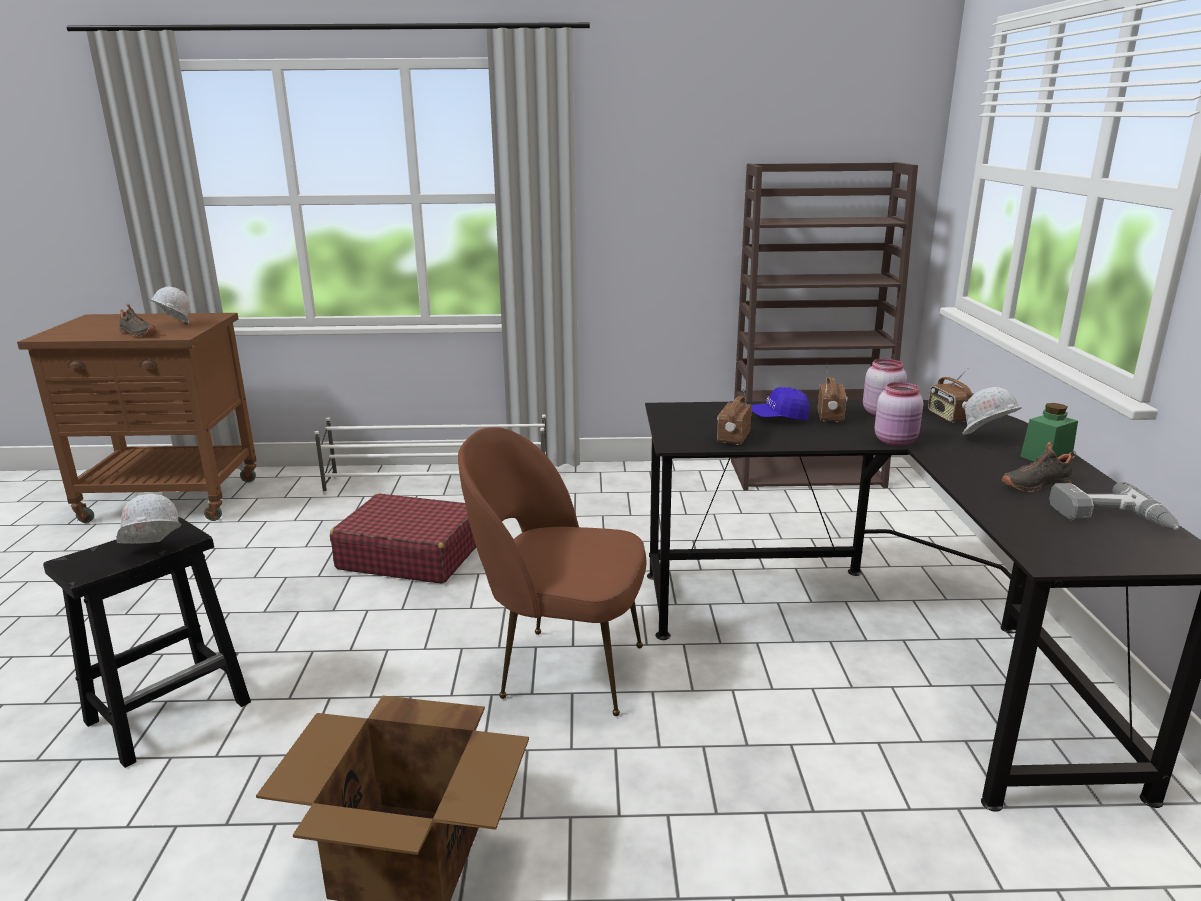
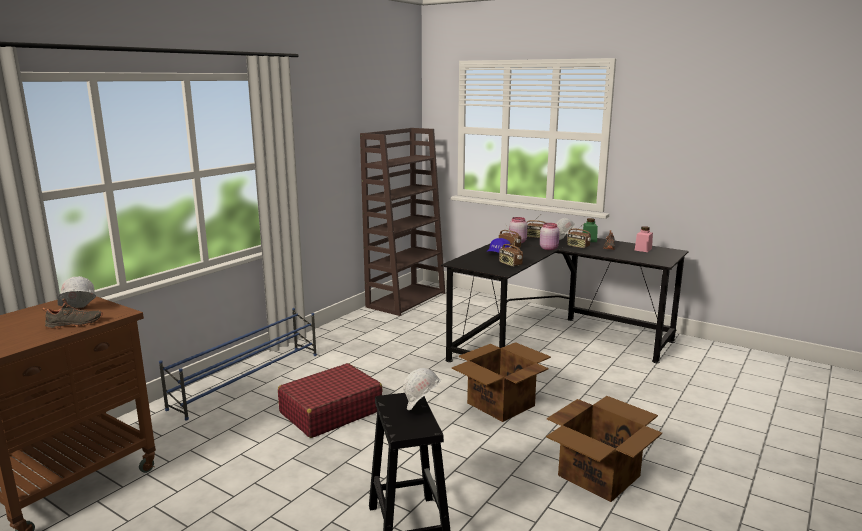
camera: 55 degrees left, 5 degrees down
white shoe rack [314,415,547,495] -> blue shoe rack [159,308,317,420]
brown chair [458,427,646,716] -> cardboard box [452,342,551,422]
power drill [1049,482,1179,530] -> pink jar [634,226,653,252]
none -> radio [567,222,591,248]

